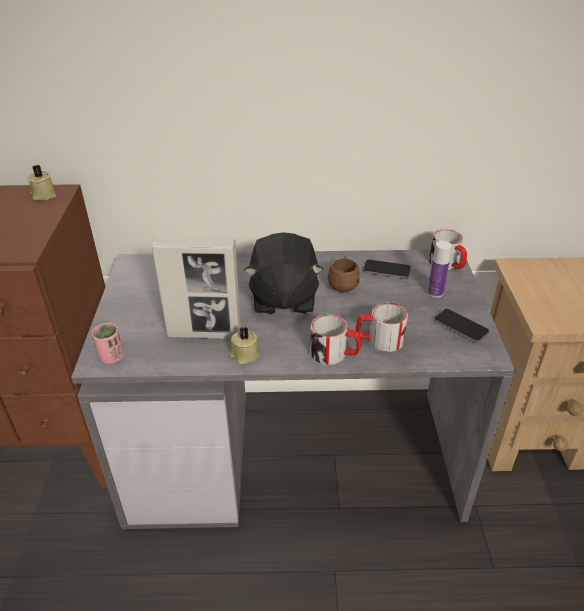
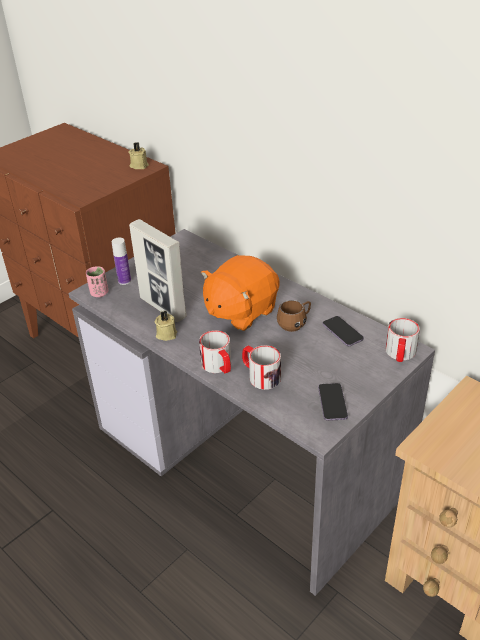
camera: 45 degrees right, 0 degrees up
black plush toy [244,232,323,315] -> orange plush toy [201,255,280,331]
bottle [427,241,452,298] -> bottle moved to [112,238,131,285]

